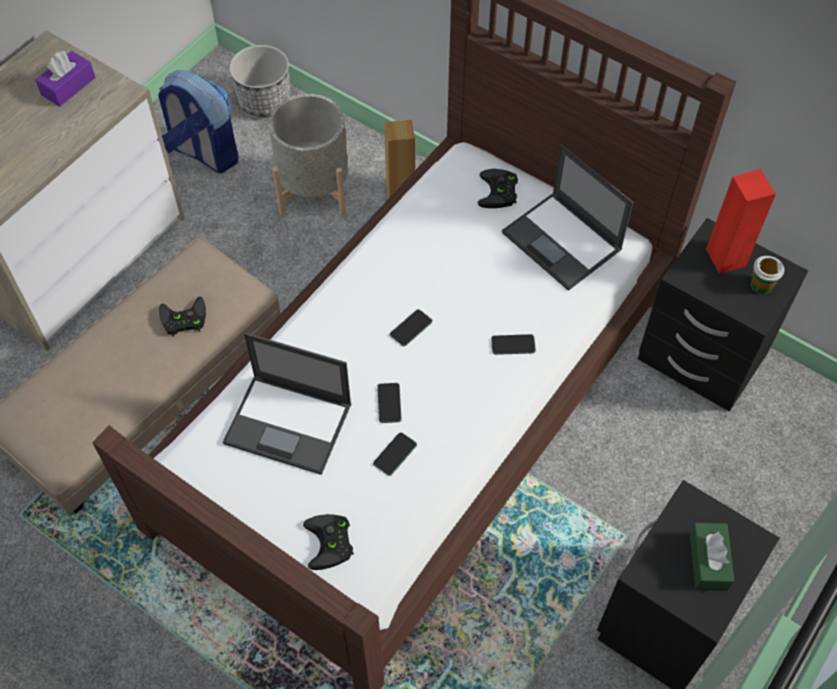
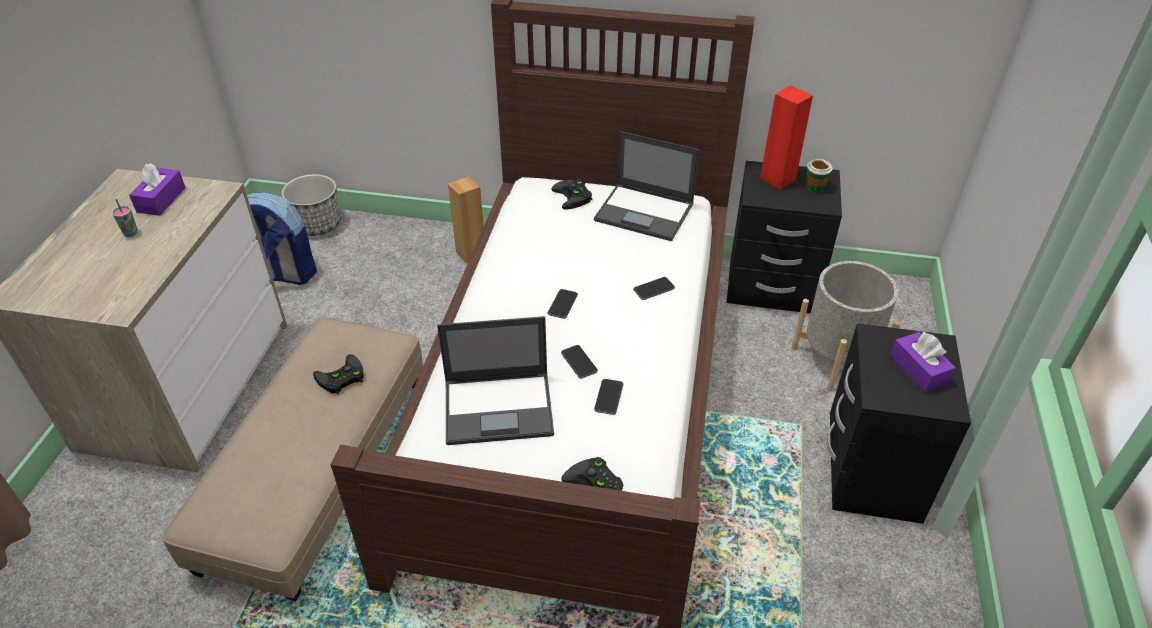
camera: 25 degrees left, 15 degrees down
grey planter [269,94,349,215] -> grey planter moved to [792,261,900,391]
green tissue box [690,523,734,591] -> purple tissue box [890,332,956,393]
none -> cup [112,199,138,237]

